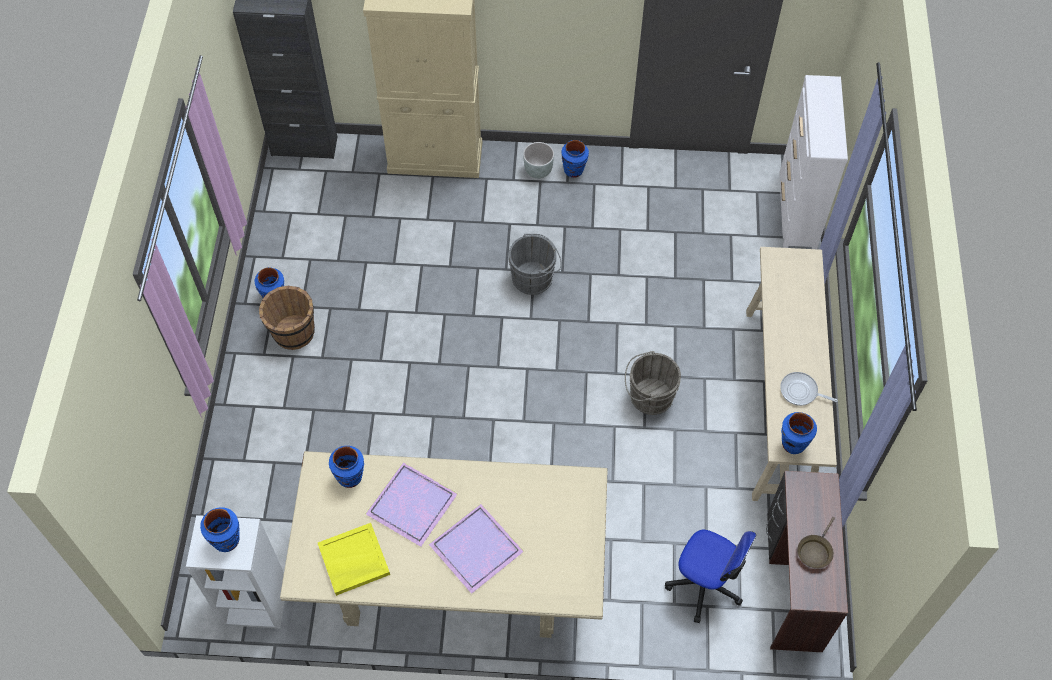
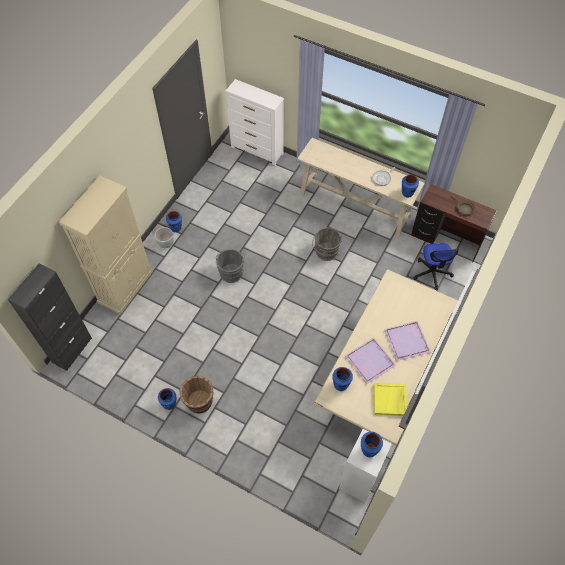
camera: 65 degrees left, 0 degrees up
office chair [665,530,756,623] -> office chair turned 120 degrees clockwise [413,243,459,290]

